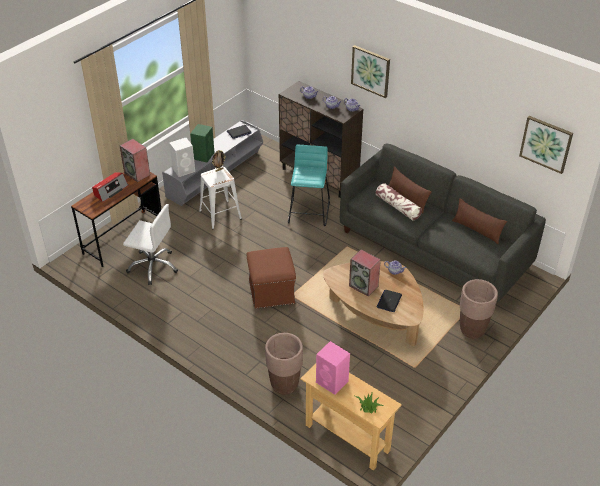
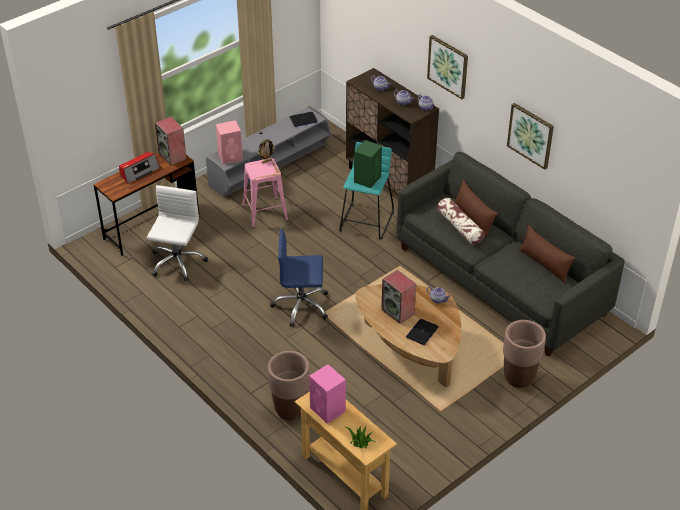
camera: 10 degrees right, 0 degrees up
white office chair [123,204,178,285] -> white office chair turned 105 degrees counterclockwise [147,185,208,281]
white speaker [169,138,195,177] -> pink speaker [216,120,243,164]
green speaker [190,124,214,162] -> green speaker moved to [354,140,382,188]
white stool [199,167,242,229] -> pink stool [242,158,288,229]
brown ottoman [246,247,296,309] -> blue office chair [270,229,328,327]
picture [519,116,573,174] -> picture moved to [507,103,554,170]

